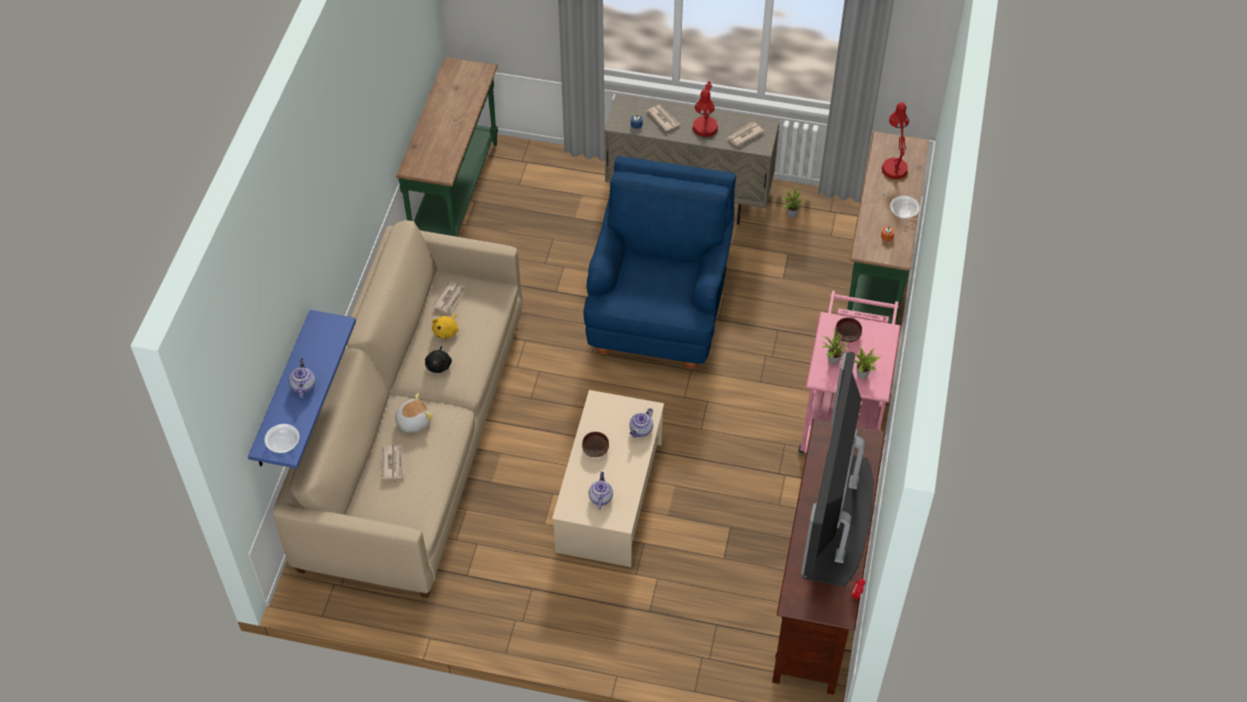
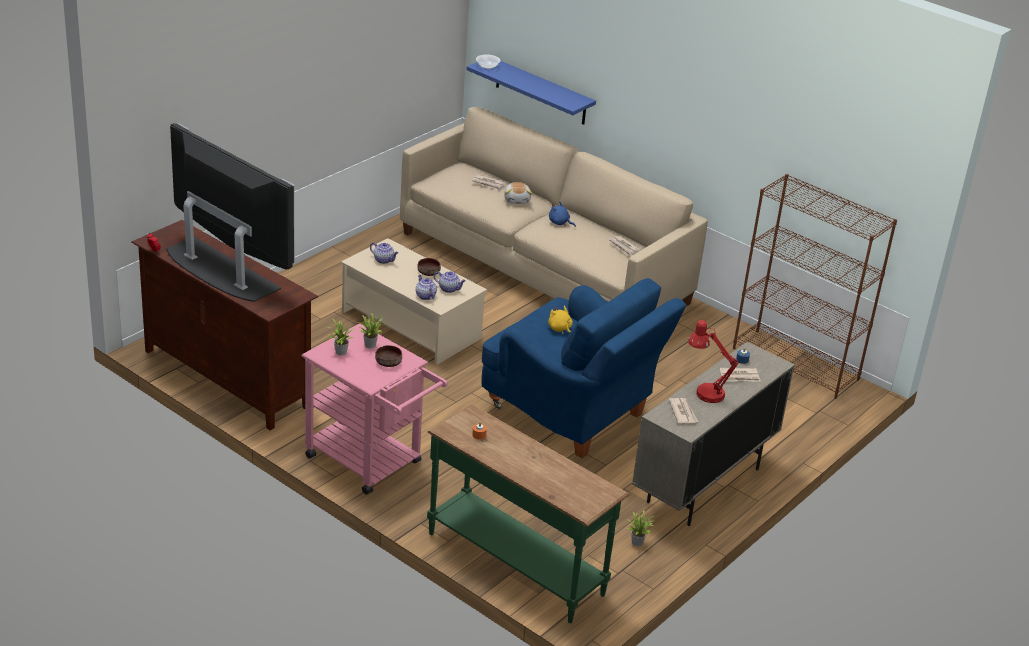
camera: 115 degrees right, 20 degrees down
teapot [289,358,315,398] -> teapot moved to [434,271,466,293]
green console table [396,57,498,237] -> brown bookcase [733,174,897,399]
black plush toy [425,346,452,373] -> blue plush toy [549,201,576,227]
yellow plush toy [432,314,458,339] -> yellow plush toy moved to [548,306,573,334]
red table lamp [882,102,909,179] -> none
bowl [890,196,920,219] -> none

